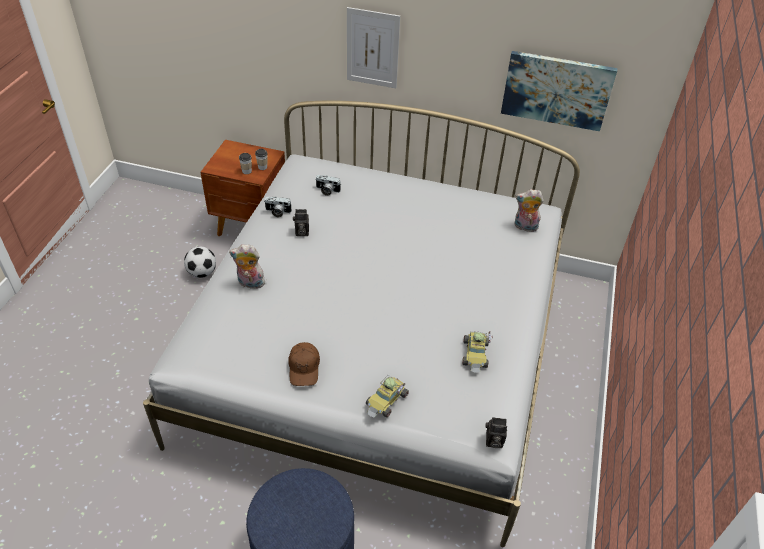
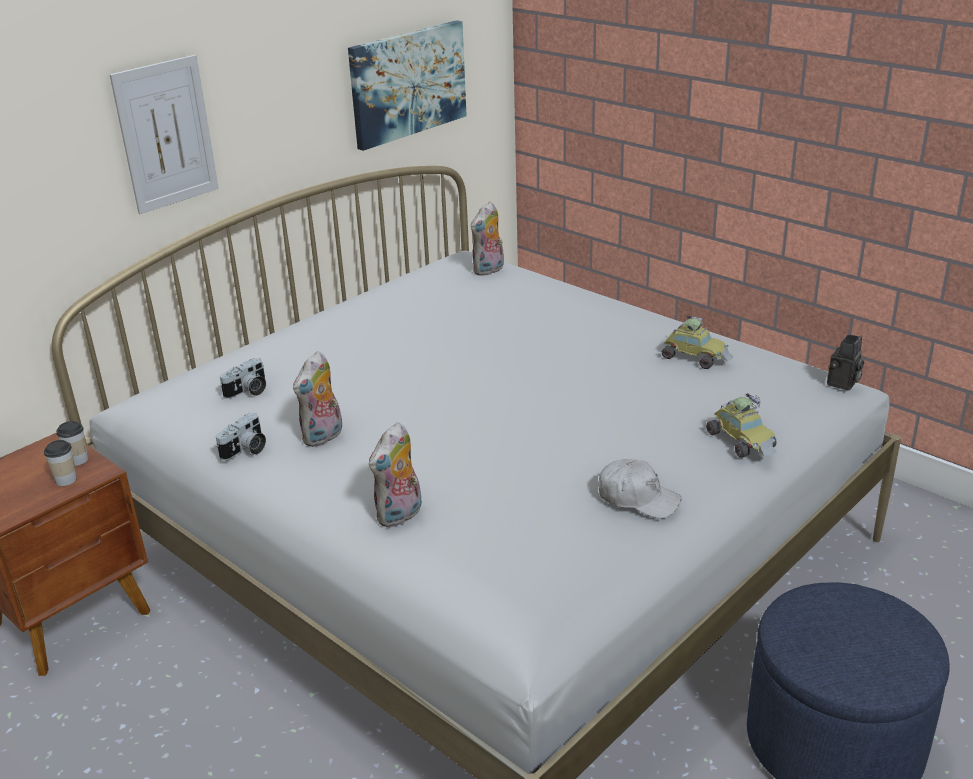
camera: 60 degrees left, 15 degrees down
football [184,247,216,278] -> none
brown cap [288,342,320,386] -> white cap [598,459,682,519]
camera [293,209,309,236] -> plush toy [293,351,343,447]

